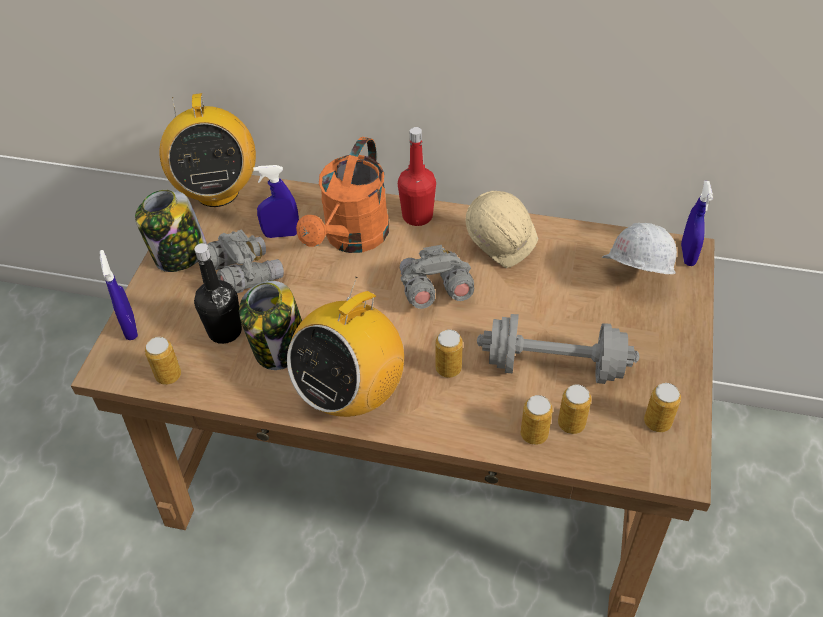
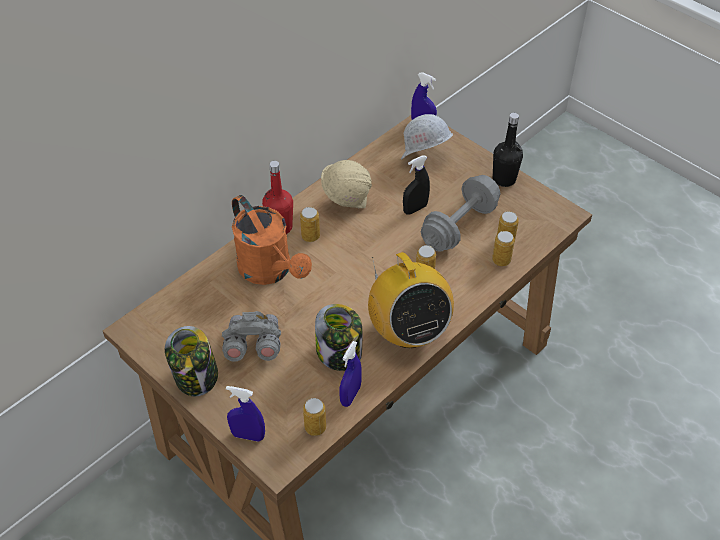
camera: 60 degrees left, 0 degrees up
radio [159,93,256,207] -> none
black bottle [194,243,242,344] -> black bottle moved to [492,113,523,187]
blue spray bottle [253,165,299,238] -> blue spray bottle moved to [339,341,362,407]
grey binoculars [400,245,474,309] -> none
can [644,383,681,432] -> can moved to [300,207,320,242]
none -> black spray bottle [403,155,430,215]

